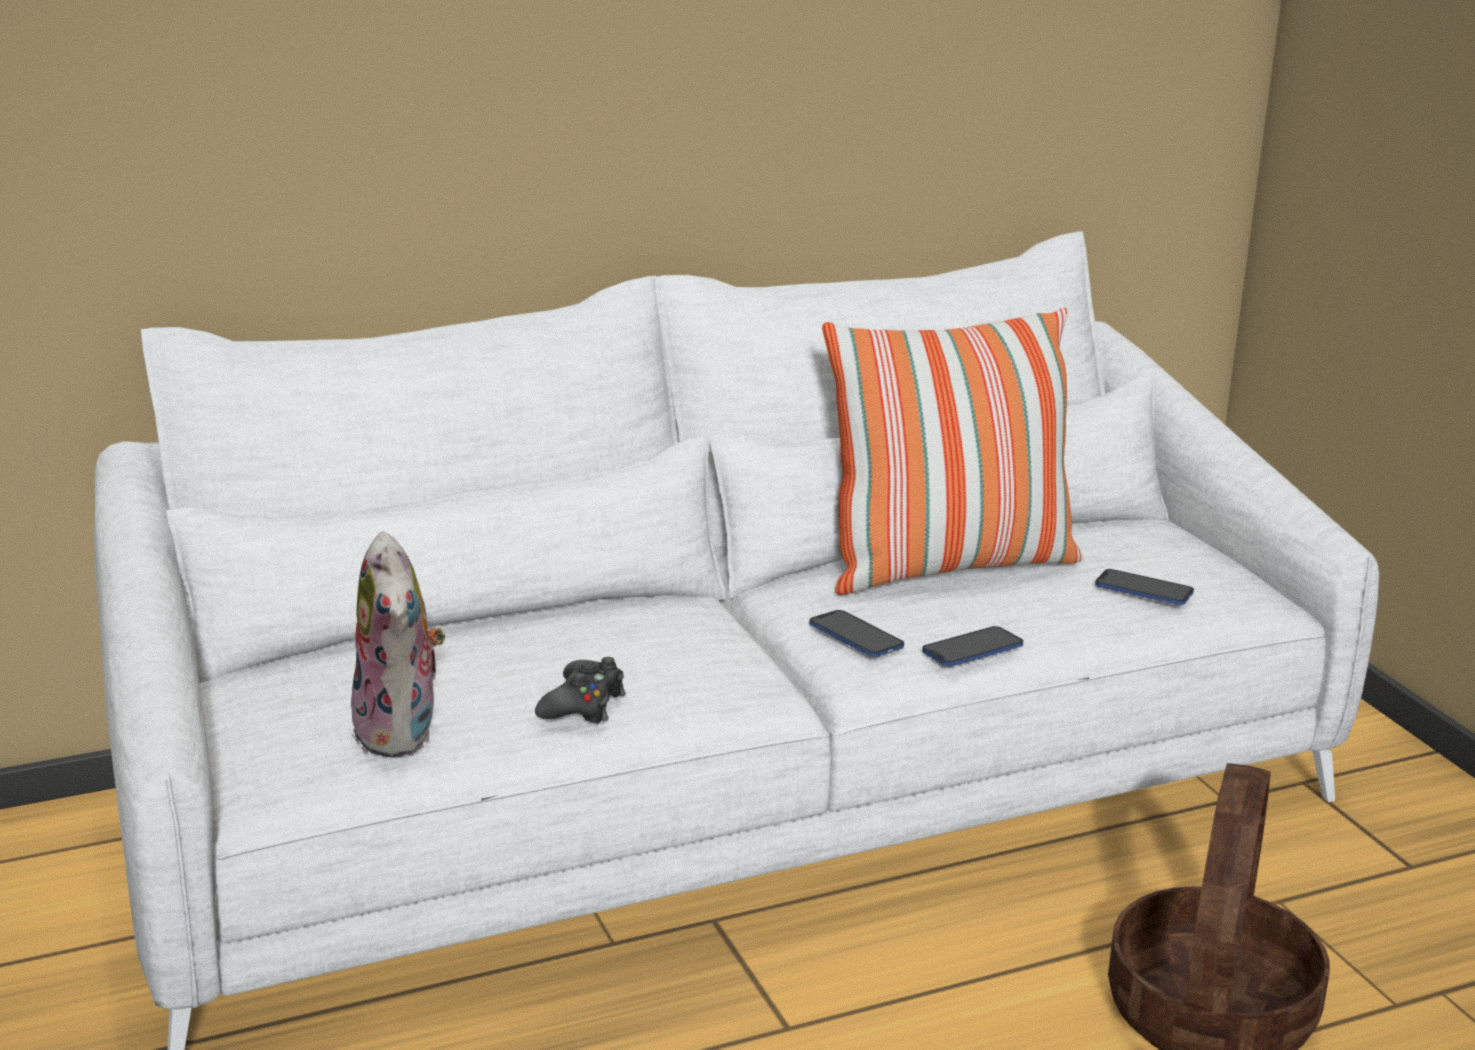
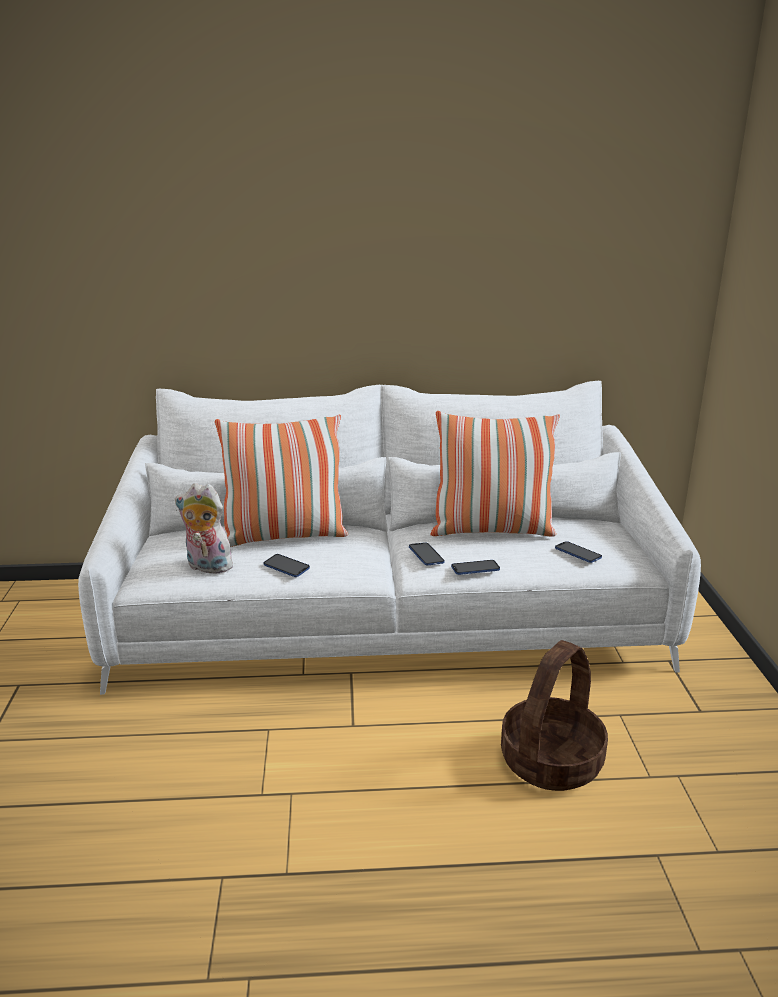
camera: 20 degrees right, 0 degrees up
plush toy [350,531,445,757] -> plush toy turned 105 degrees clockwise [175,483,233,574]
black game controller [535,657,626,723] -> phone [263,554,310,577]
none -> pillow [215,414,348,547]

